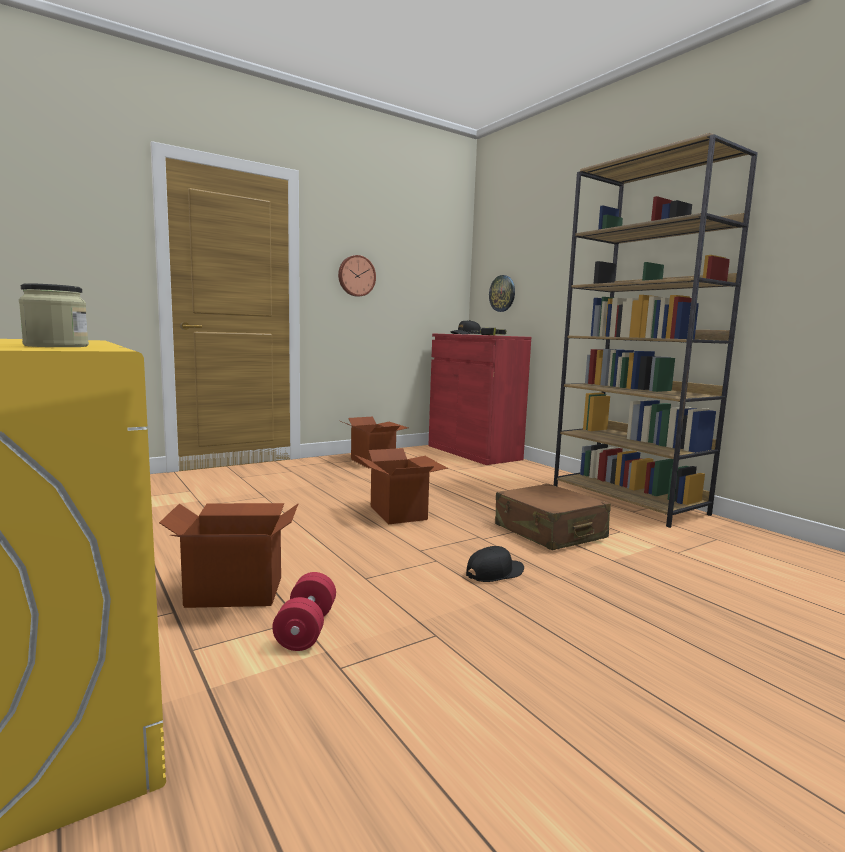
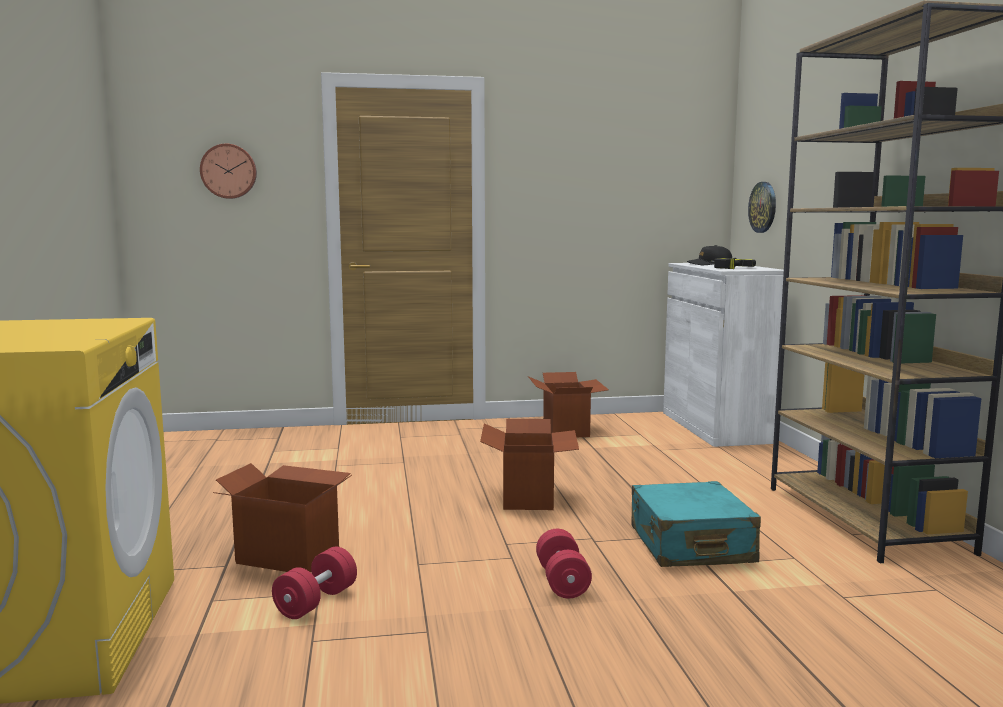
camera: 25 degrees right, 0 degrees up
jar [19,283,89,347] -> none
wall clock [338,255,376,297] -> wall clock moved to [200,144,257,199]
red cabinet [428,334,531,465] -> white cabinet [663,263,784,447]
black cap [466,546,524,582] -> red dumbbell [536,529,592,598]
brown suitcase [495,484,611,550] -> turquoise suitcase [631,481,761,567]

